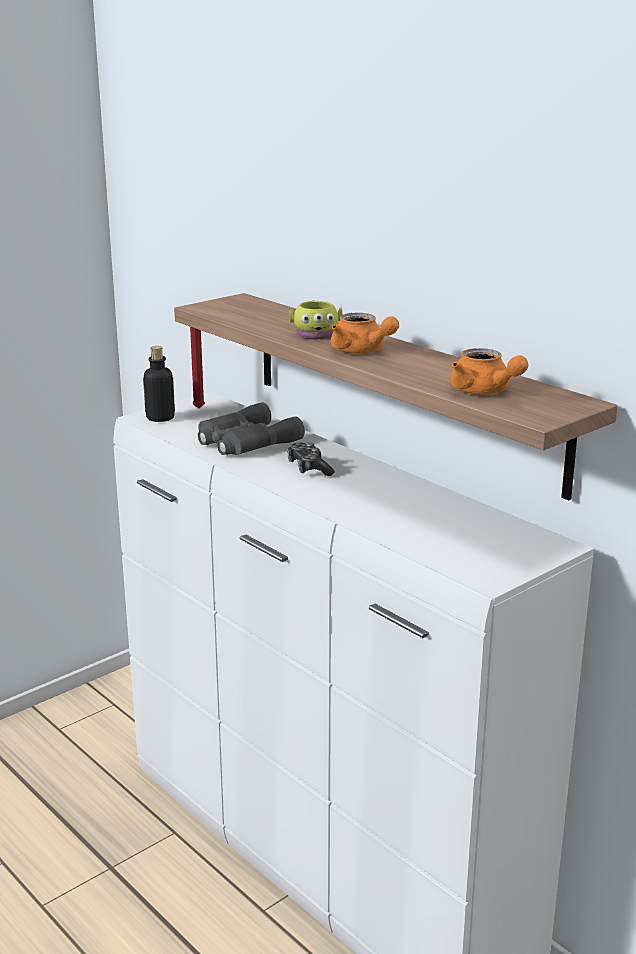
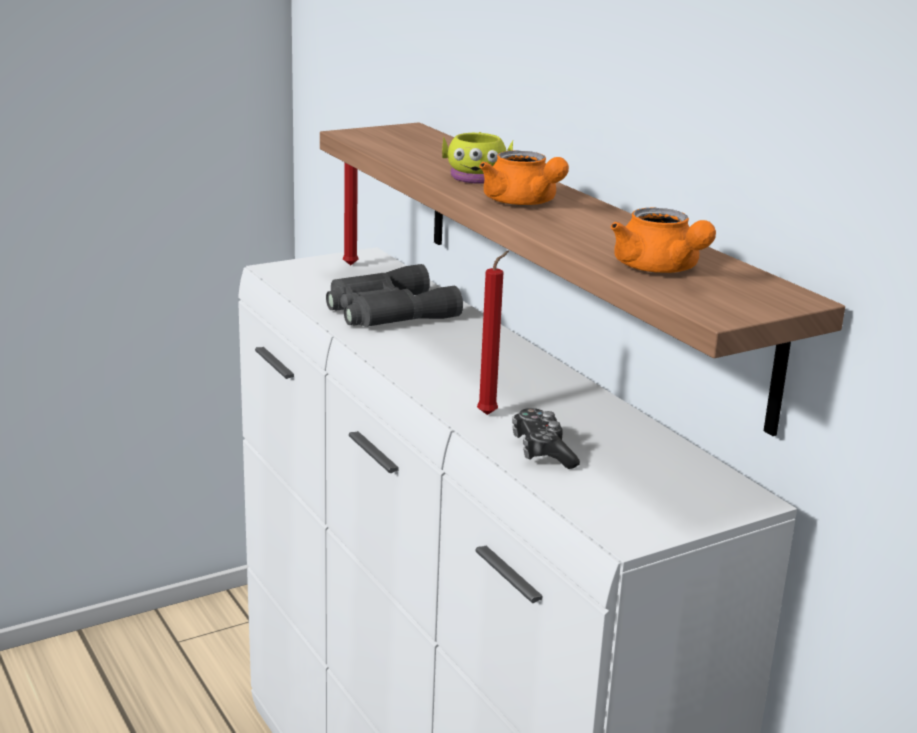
camera: 10 degrees right, 0 degrees up
bottle [143,346,175,422] -> none
game controller [287,443,335,476] -> game controller moved to [512,408,580,469]
none -> red candle [477,251,509,415]

